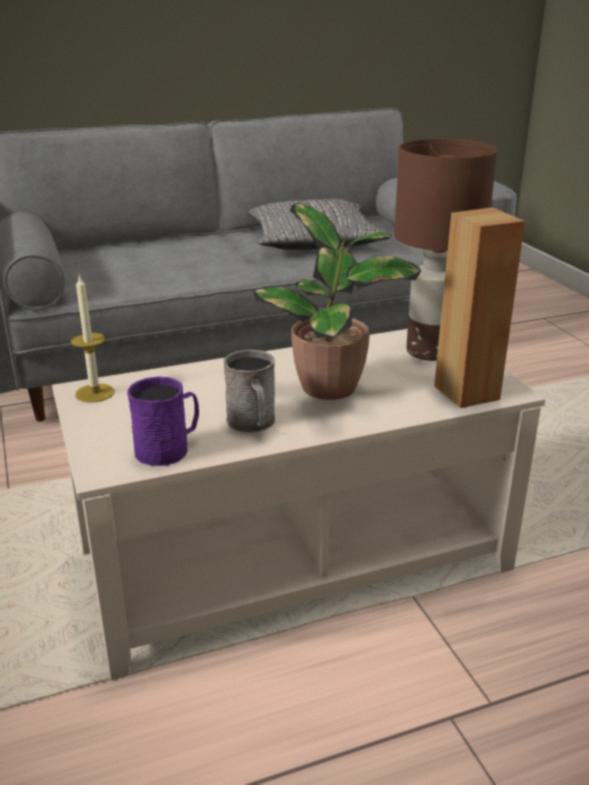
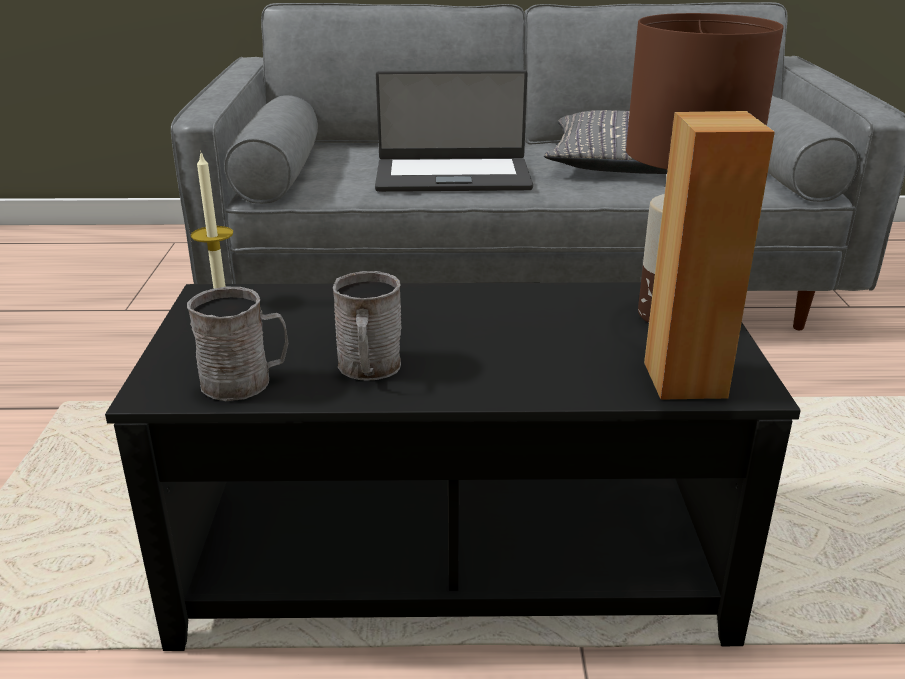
camera: 20 degrees right, 0 degrees up
beige coffee table [52,329,545,681] -> black coffee table [105,282,801,651]
purple mug [127,377,199,466] -> grey mug [187,287,288,401]
potted plant [254,203,421,400] -> none
none -> laptop [375,70,533,192]

